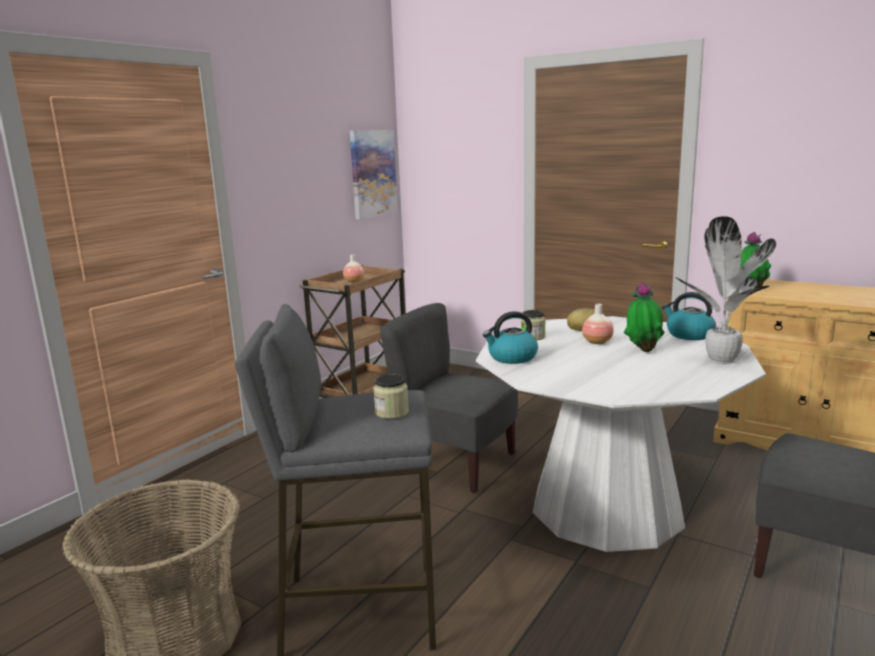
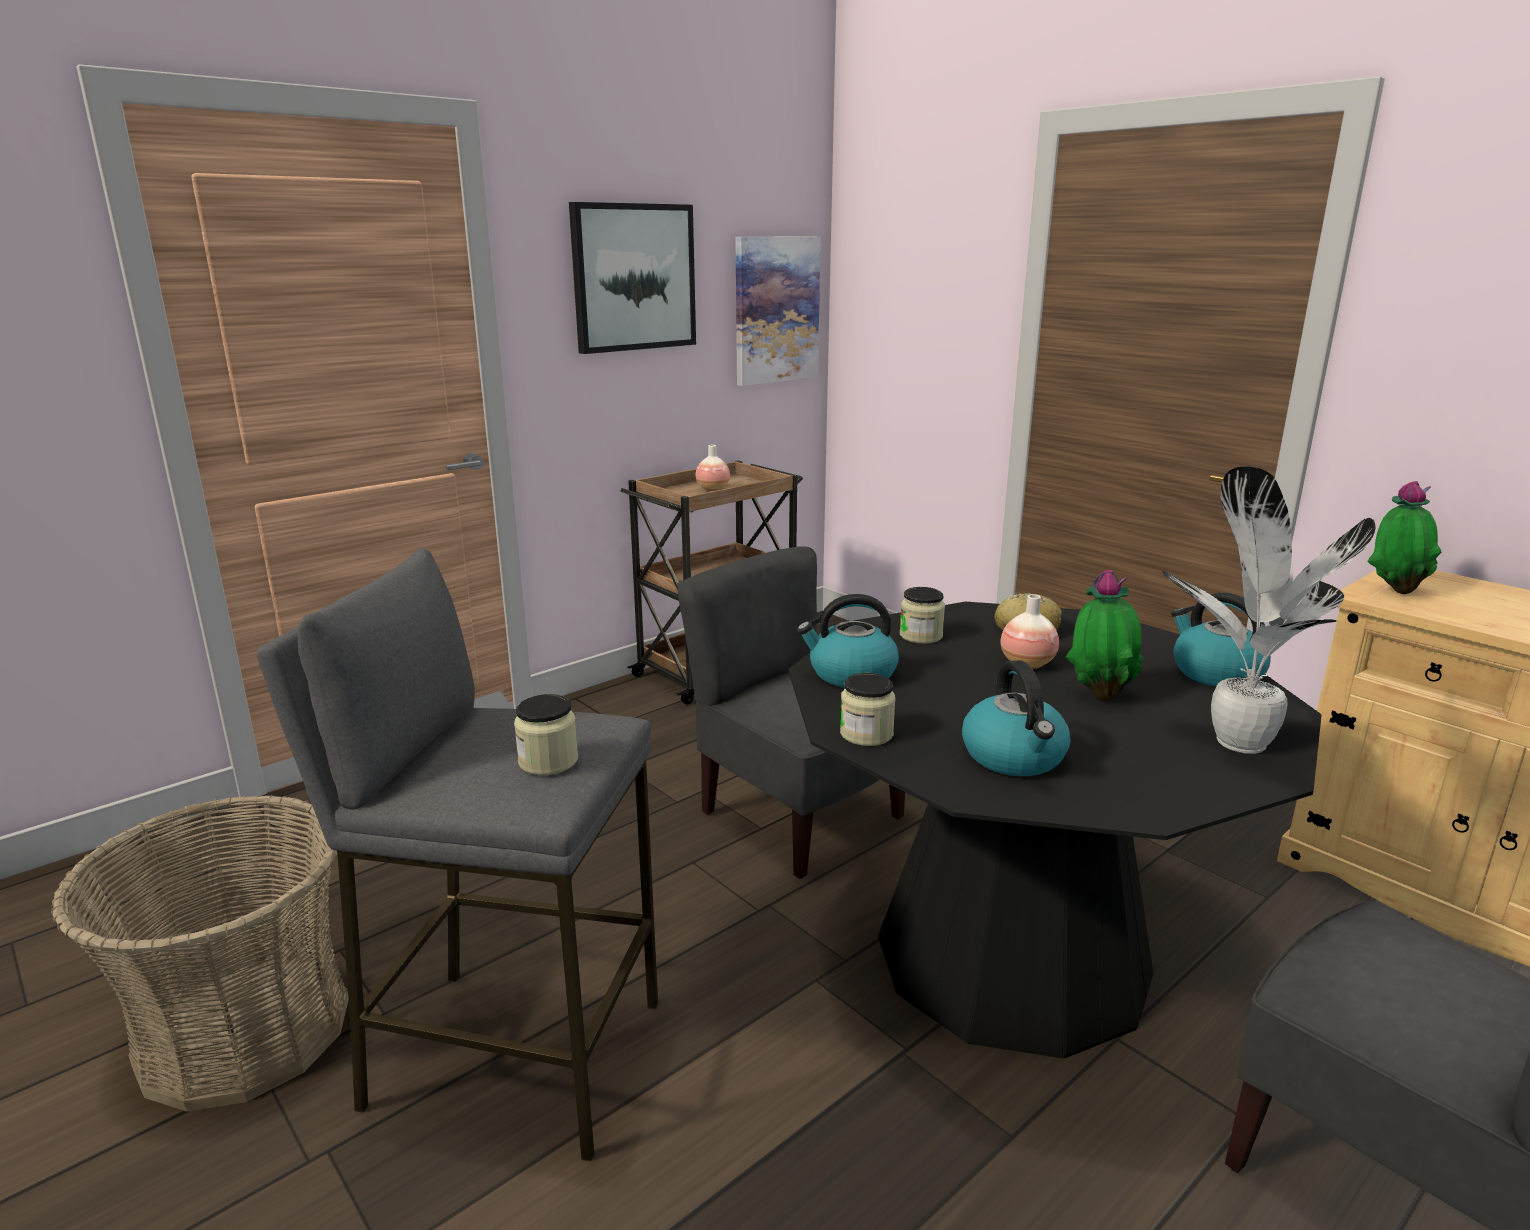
camera: 15 degrees right, 5 degrees up
white dining table [476,316,766,552] -> black dining table [788,602,1322,1059]
none -> picture [569,202,696,354]
none -> jar [840,673,896,746]
none -> kettle [962,660,1070,776]

